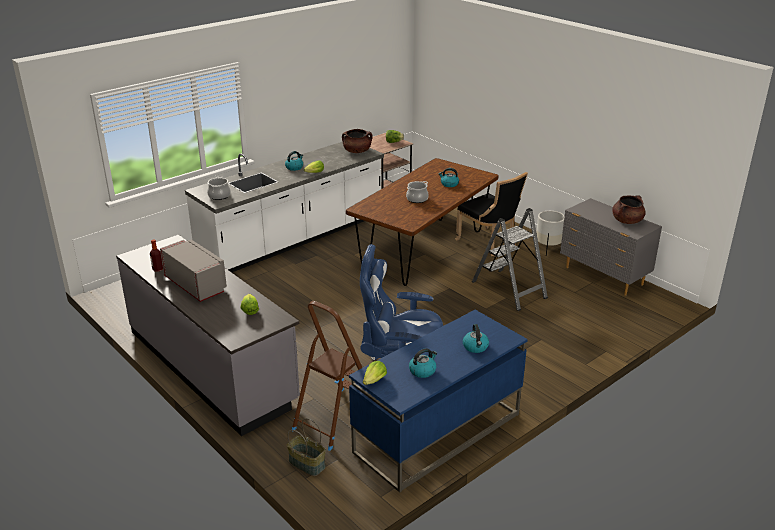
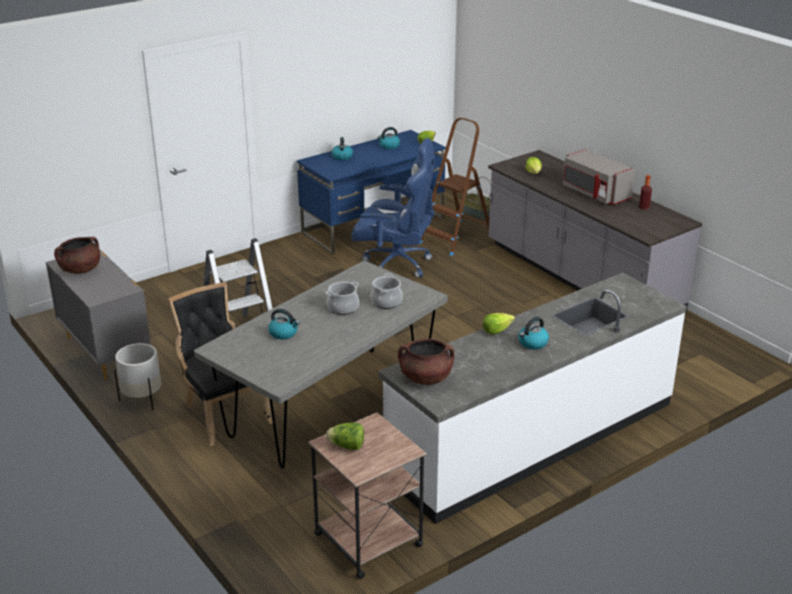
camera: 175 degrees left, 0 degrees up
cooking pot [207,176,231,200] -> cooking pot moved to [371,273,403,309]
brown dining table [346,158,499,286] -> grey dining table [194,261,448,469]

